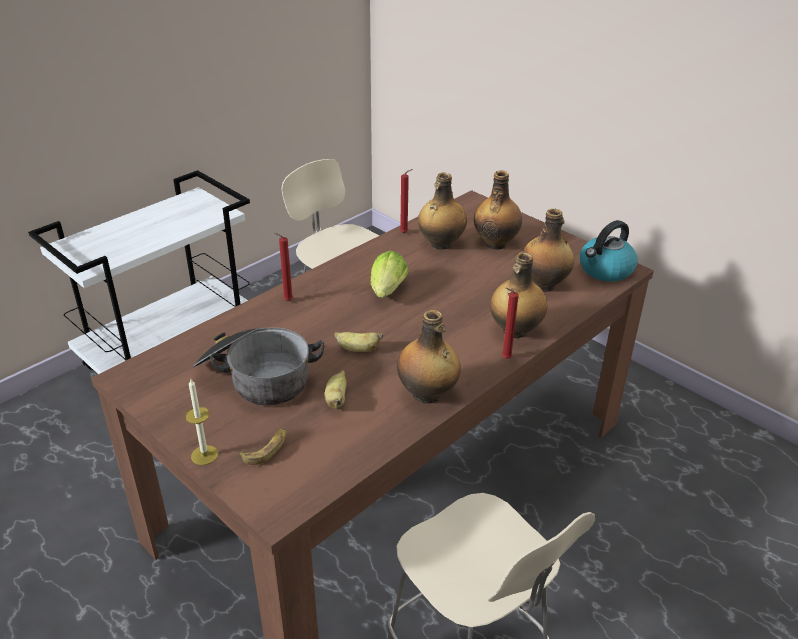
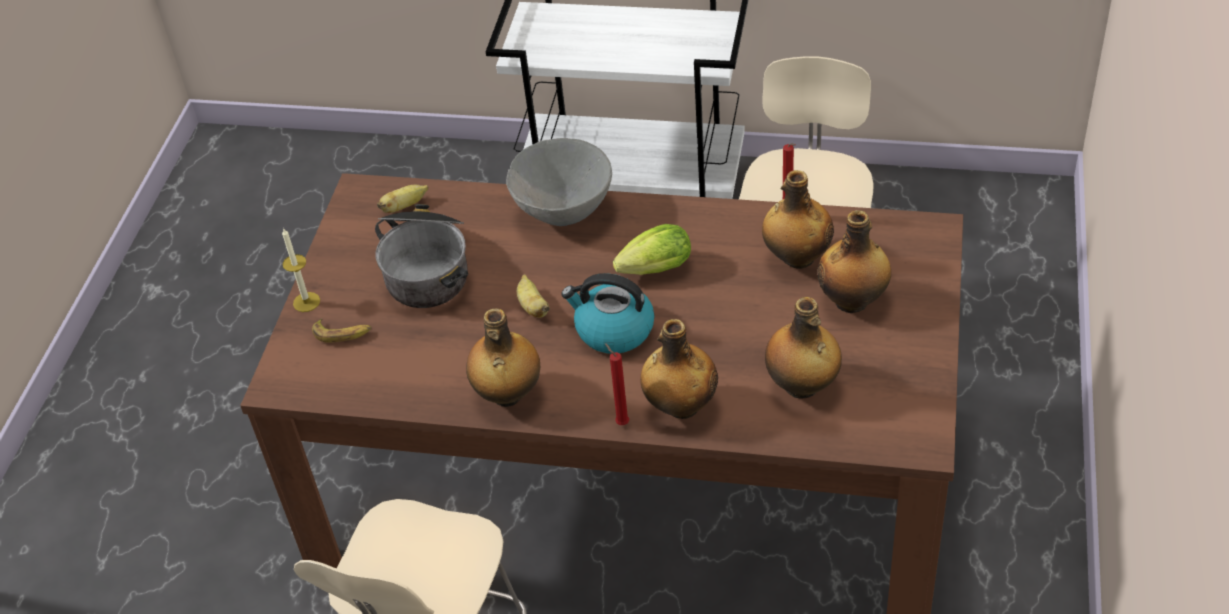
camera: 60 degrees right, 10 degrees up
red candle [274,233,293,301] -> grey bowl [506,138,612,226]
banana [325,370,347,409] -> banana moved to [377,185,429,213]
kettle [580,220,638,282] -> kettle moved to [561,273,655,354]

